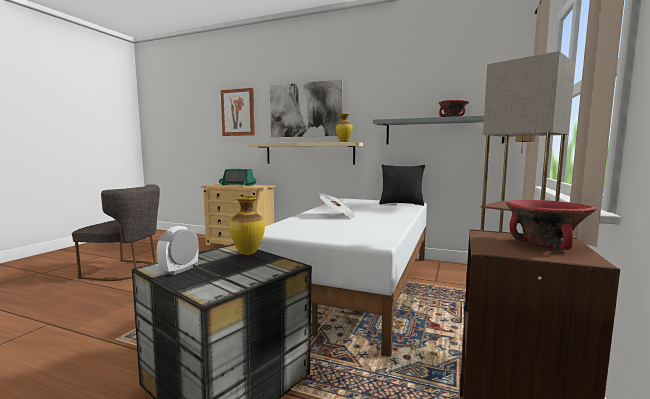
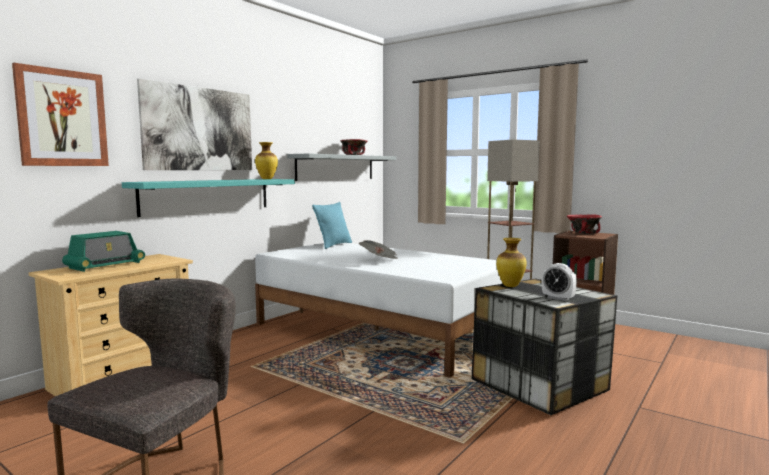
camera: 75 degrees left, 0 degrees up
beige shelf [249,142,363,165] -> turquoise shelf [122,179,295,217]
black pillow [379,164,425,206] -> turquoise pillow [312,202,352,249]

